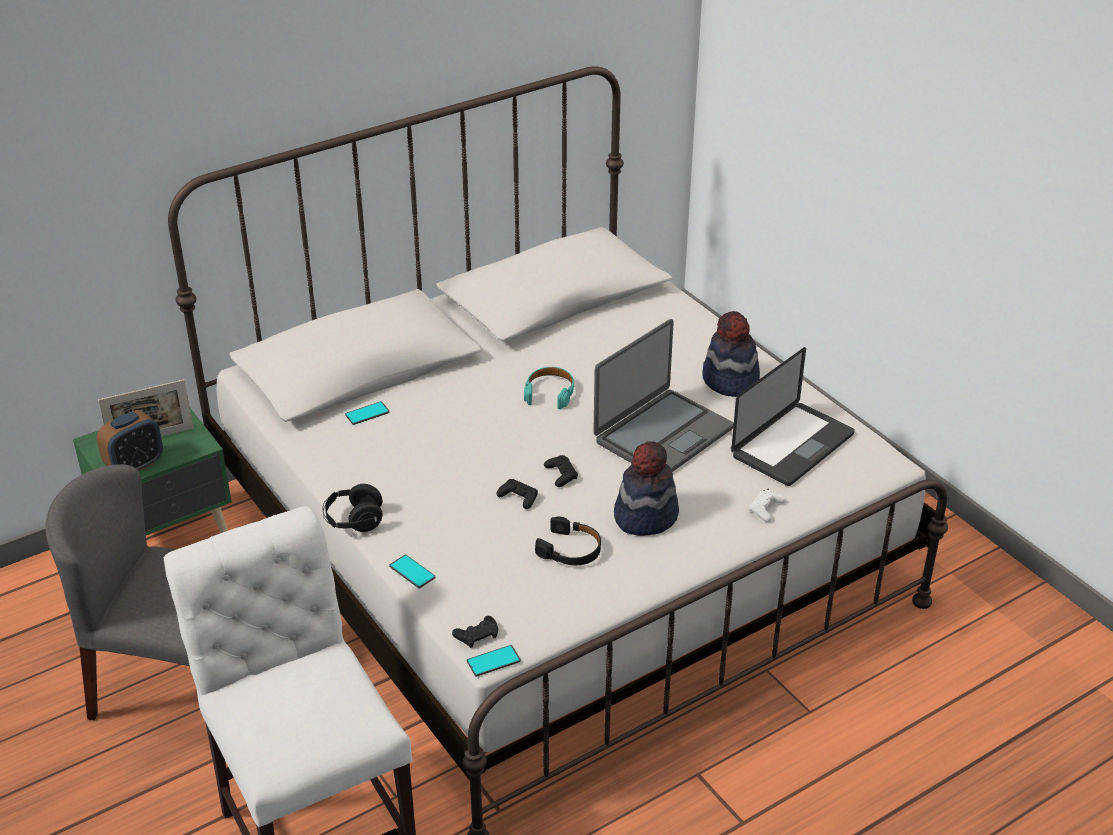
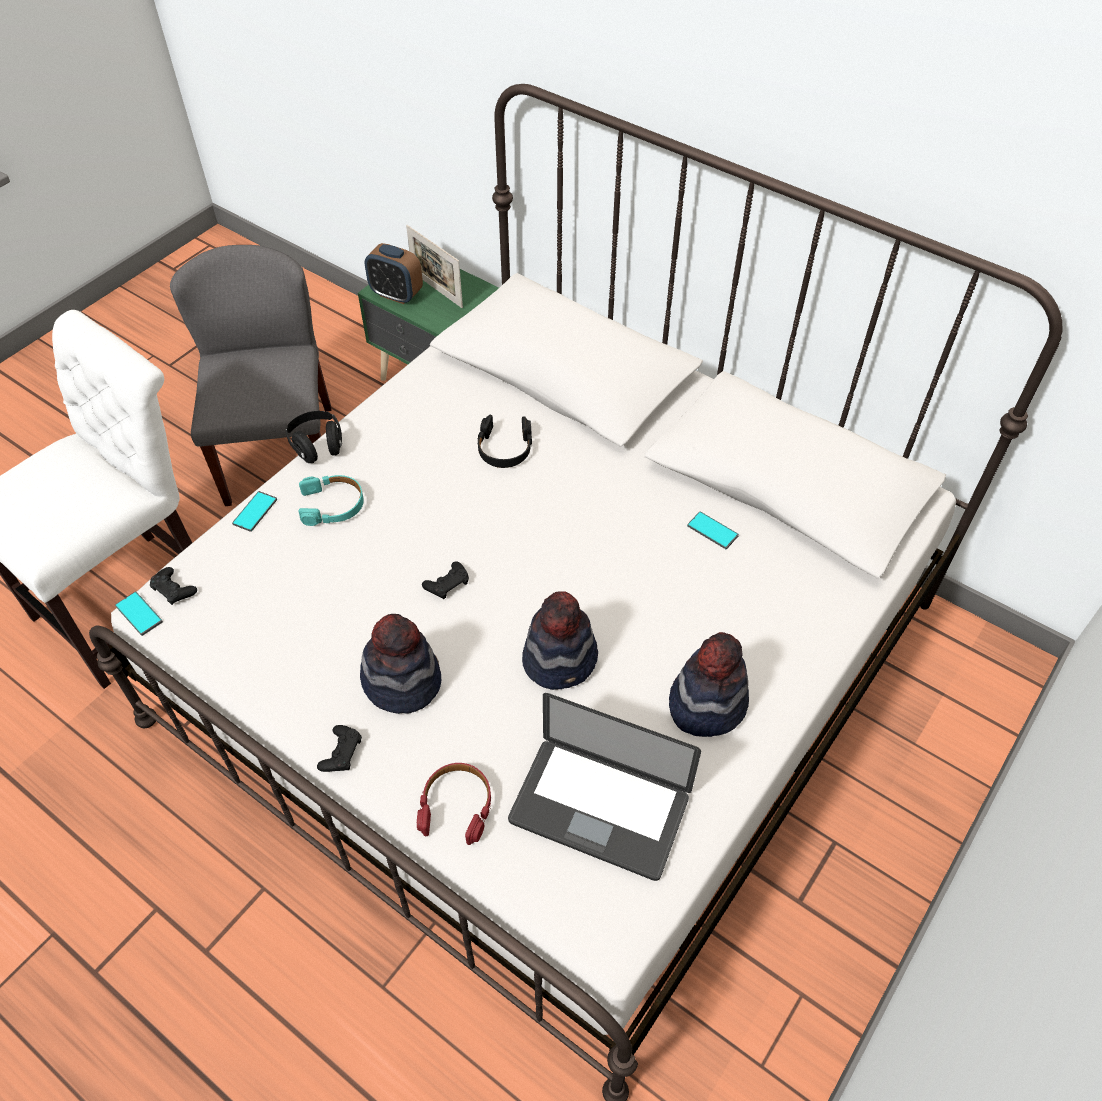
camera: 70 degrees right, 15 degrees up
phone [345,401,390,425] -> phone moved to [687,512,739,549]
black game controller [496,479,538,509] -> black game controller moved to [317,725,362,772]
turquoise headphones [524,367,574,409] -> turquoise headphones moved to [298,475,364,526]
black headphones [535,516,601,565] -> black headphones moved to [477,415,532,468]
laptop [593,319,734,472] -> hat [522,592,598,690]
white game controller [749,488,786,522] -> red headphones [417,763,491,845]

